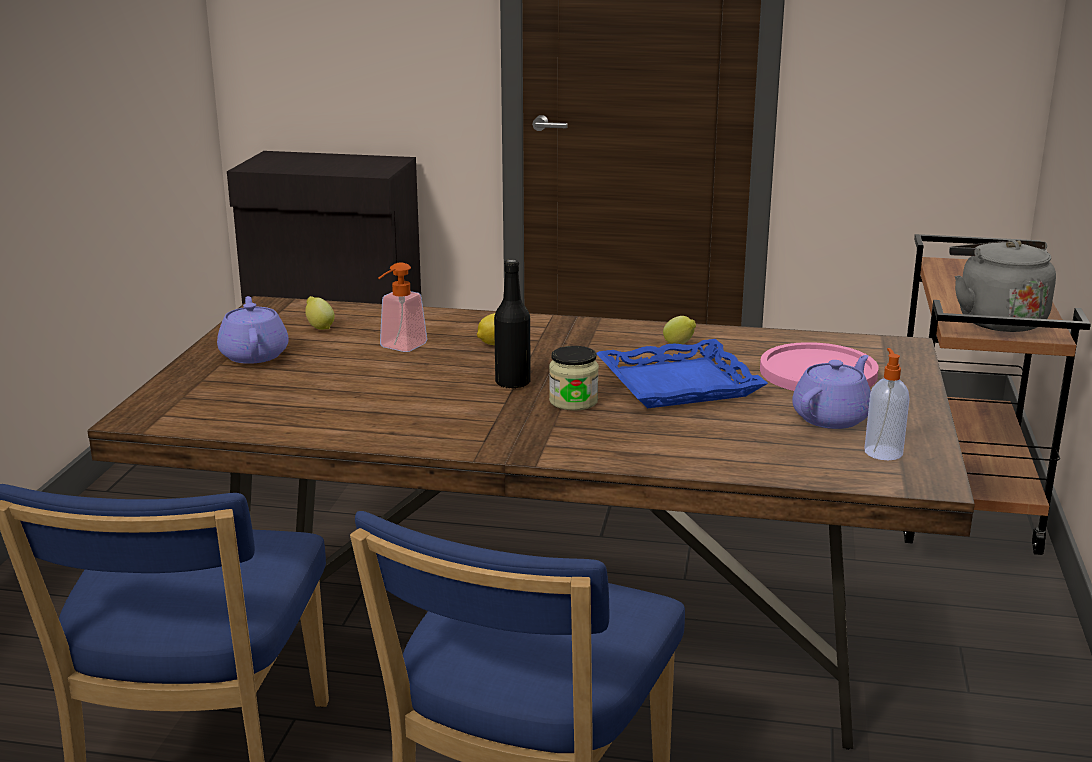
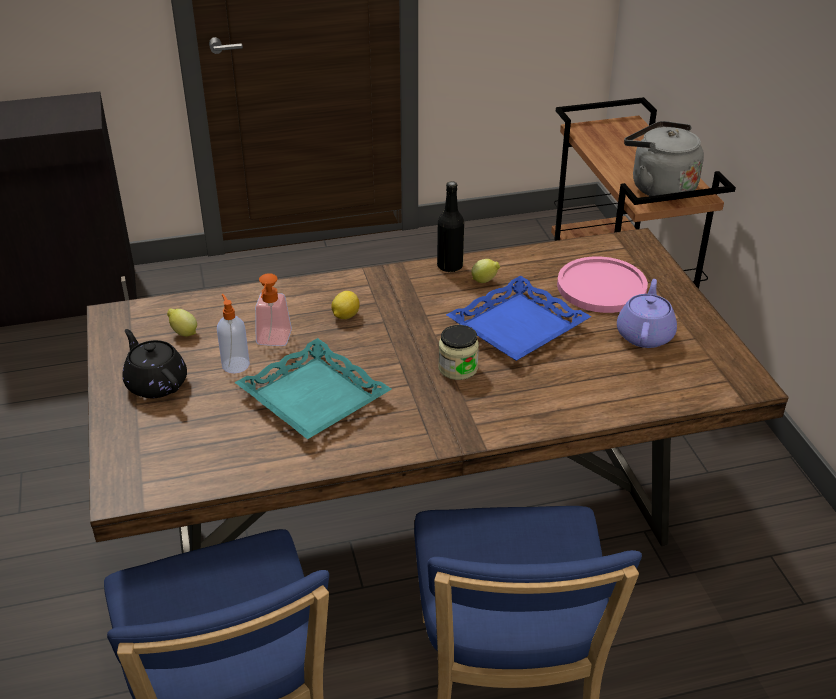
camera: 25 degrees left, 15 degrees up
purple teapot [217,296,288,364] -> black teapot [122,329,187,398]
black bottle [494,259,531,389] -> black bottle moved to [437,181,464,273]
soap dispenser [865,348,910,460] -> soap dispenser moved to [217,294,250,373]
none -> turquoise tray [235,338,392,439]

